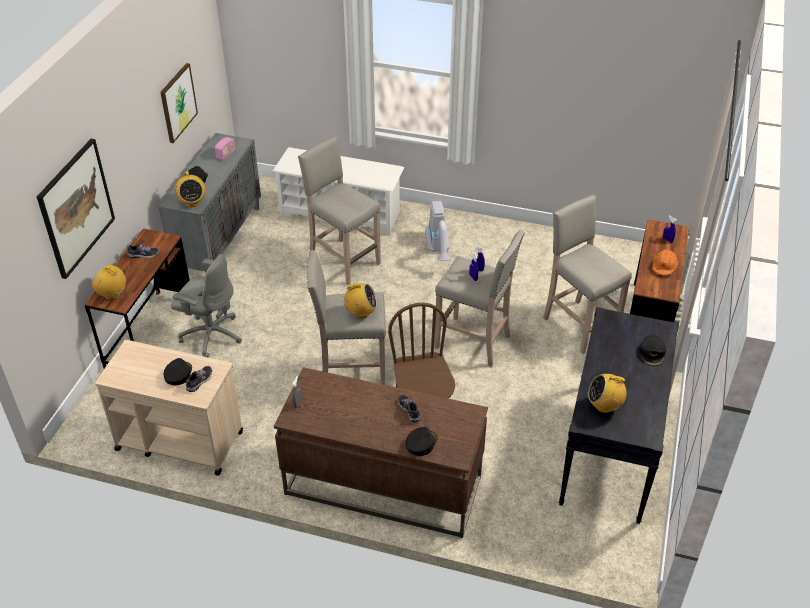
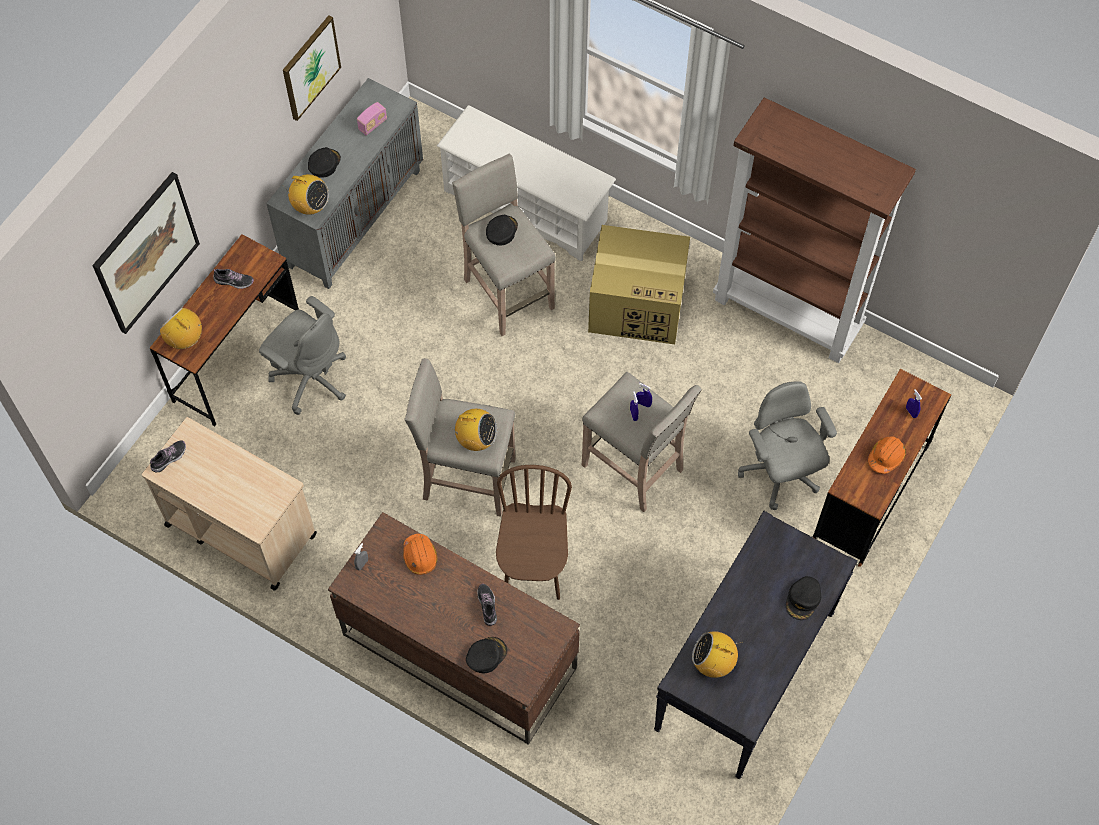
camera: 15 degrees right, 20 degrees up
black cap [164,358,192,385] -> black cap moved to [486,215,518,245]
radio [175,171,206,207] -> radio turned 60 degrees counterclockwise [283,174,329,215]
shoe [186,366,212,392] -> shoe moved to [150,441,186,472]
vacuum cleaner [425,201,451,261] -> cardboard box [588,225,690,344]
beige stool [543,195,632,354] -> grey office chair [738,381,837,510]
none -> orange hard hat [403,534,437,575]
none -> brown bookcase [713,97,916,363]

